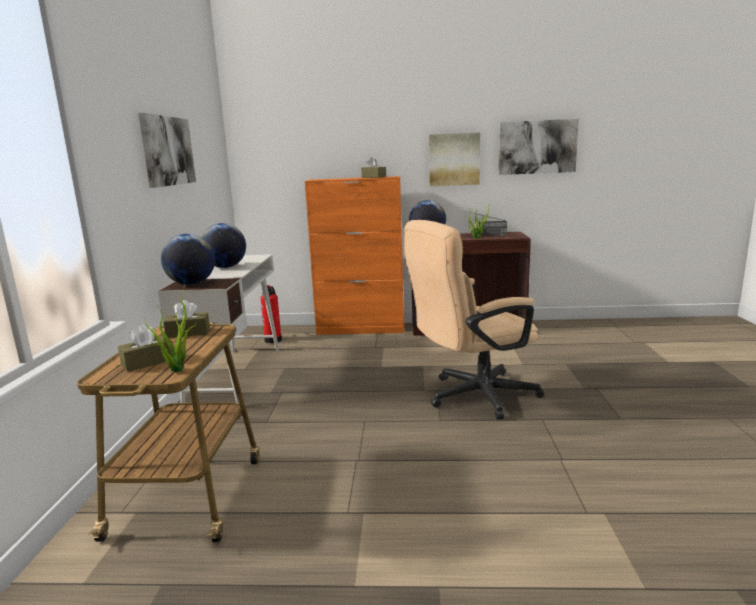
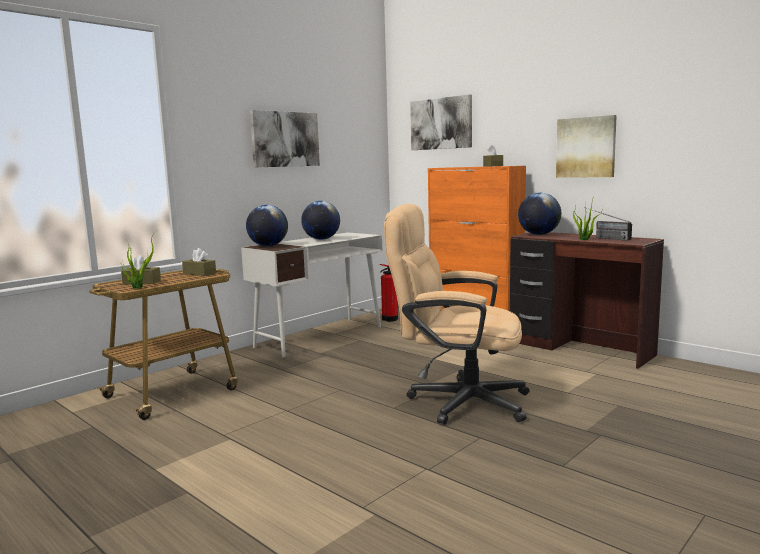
camera: 40 degrees right, 5 degrees down
picture [498,119,579,175] -> picture moved to [410,94,472,150]

